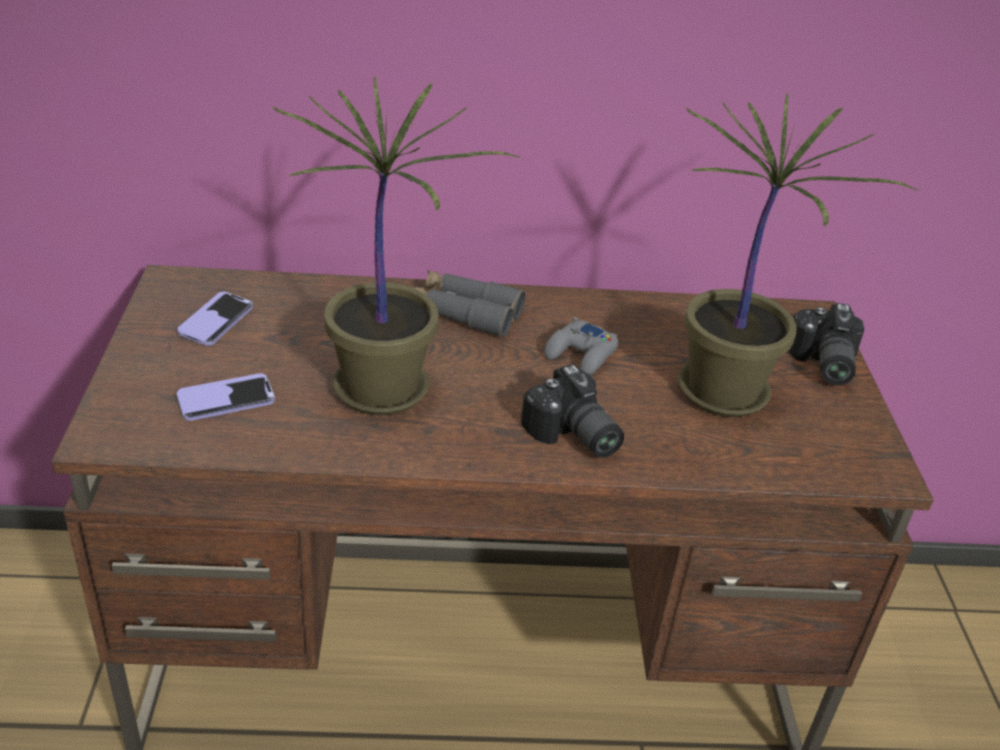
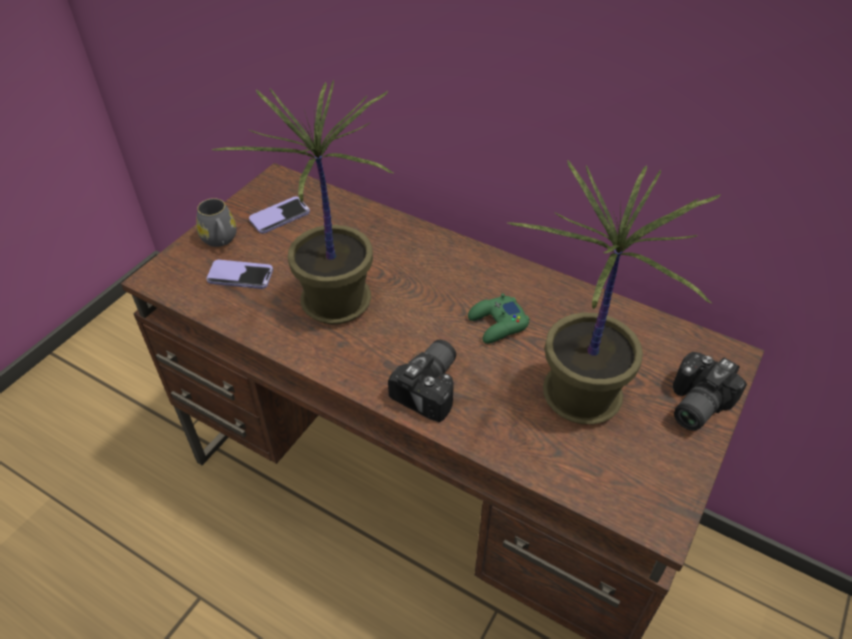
camera: 35 degrees right, 10 degrees up
grey binoculars [414,270,525,337] -> none
camera [521,364,624,458] -> camera turned 150 degrees counterclockwise [388,340,456,422]
grey game controller [544,317,618,375] -> green game controller [468,293,530,344]
none -> grey mug [197,198,237,247]

